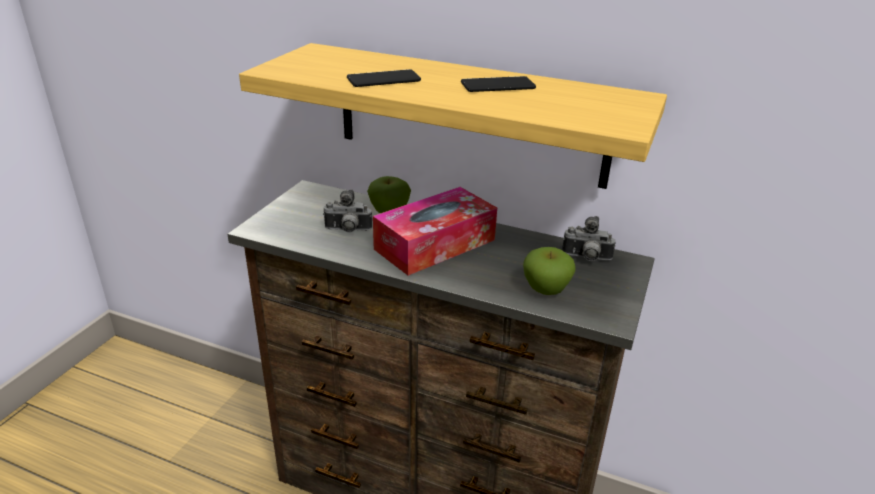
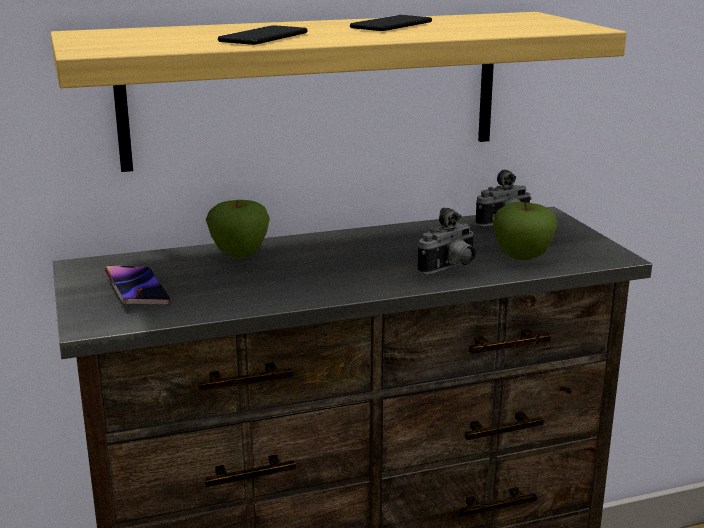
camera: 40 degrees left, 10 degrees down
camera [323,189,372,232] -> camera moved to [417,208,476,275]
tissue box [373,187,497,276] -> none
none -> phone [105,265,171,304]

